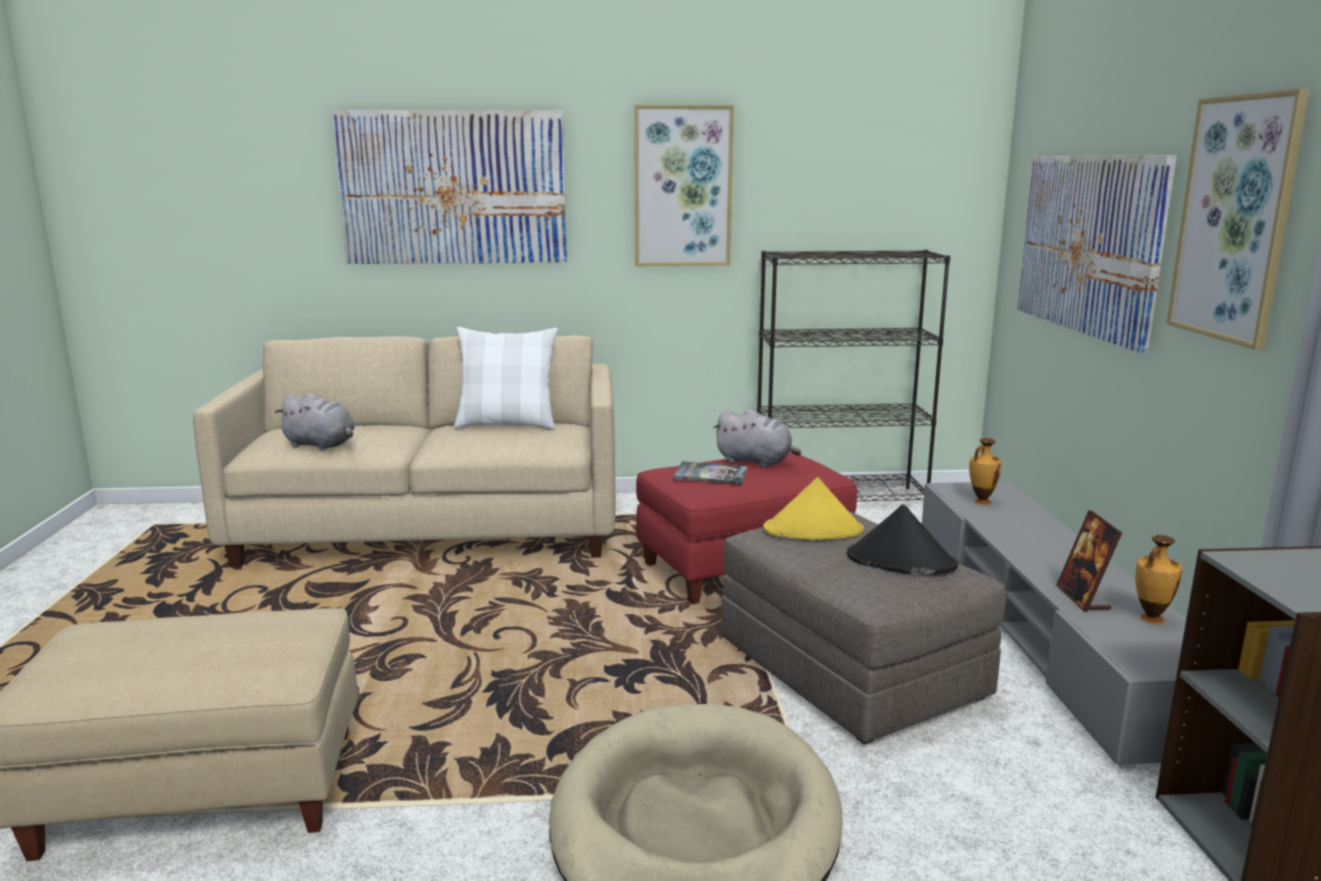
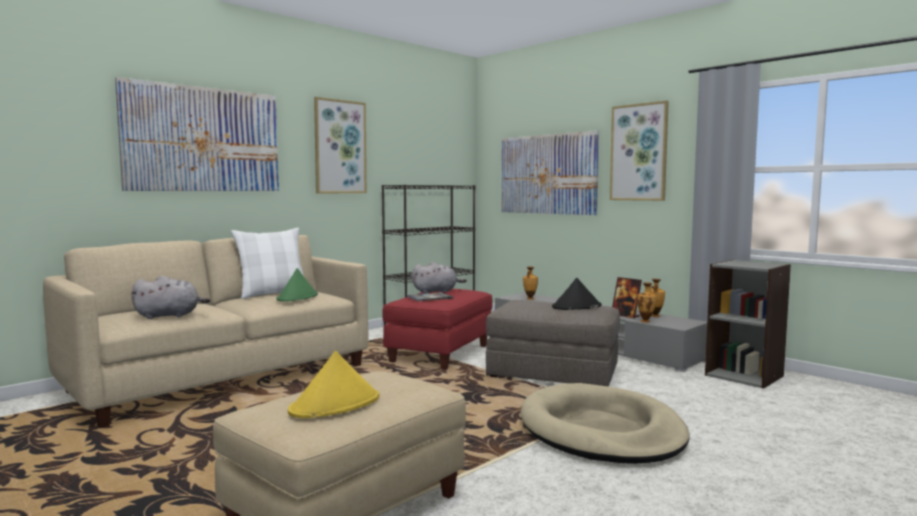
camera: 40 degrees left, 10 degrees down
yellow hat [763,477,864,540] -> yellow hat moved to [288,351,379,418]
none -> green hat [277,268,318,302]
none -> vase [637,282,657,323]

